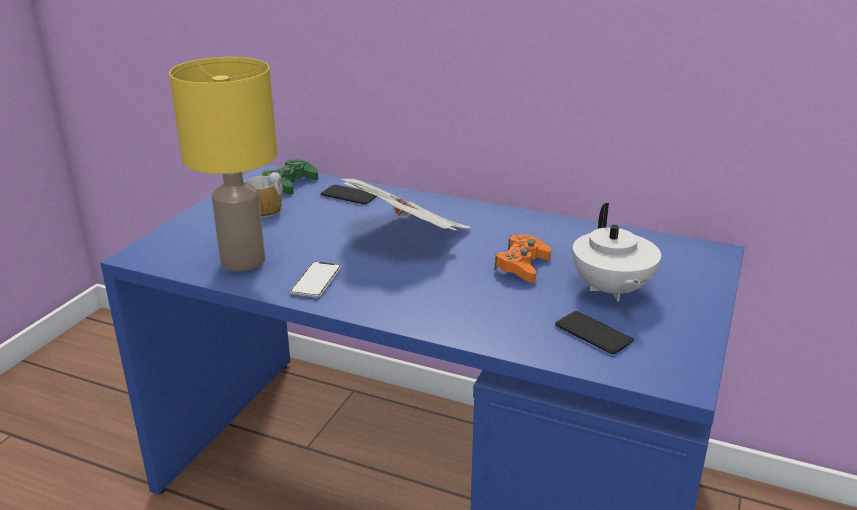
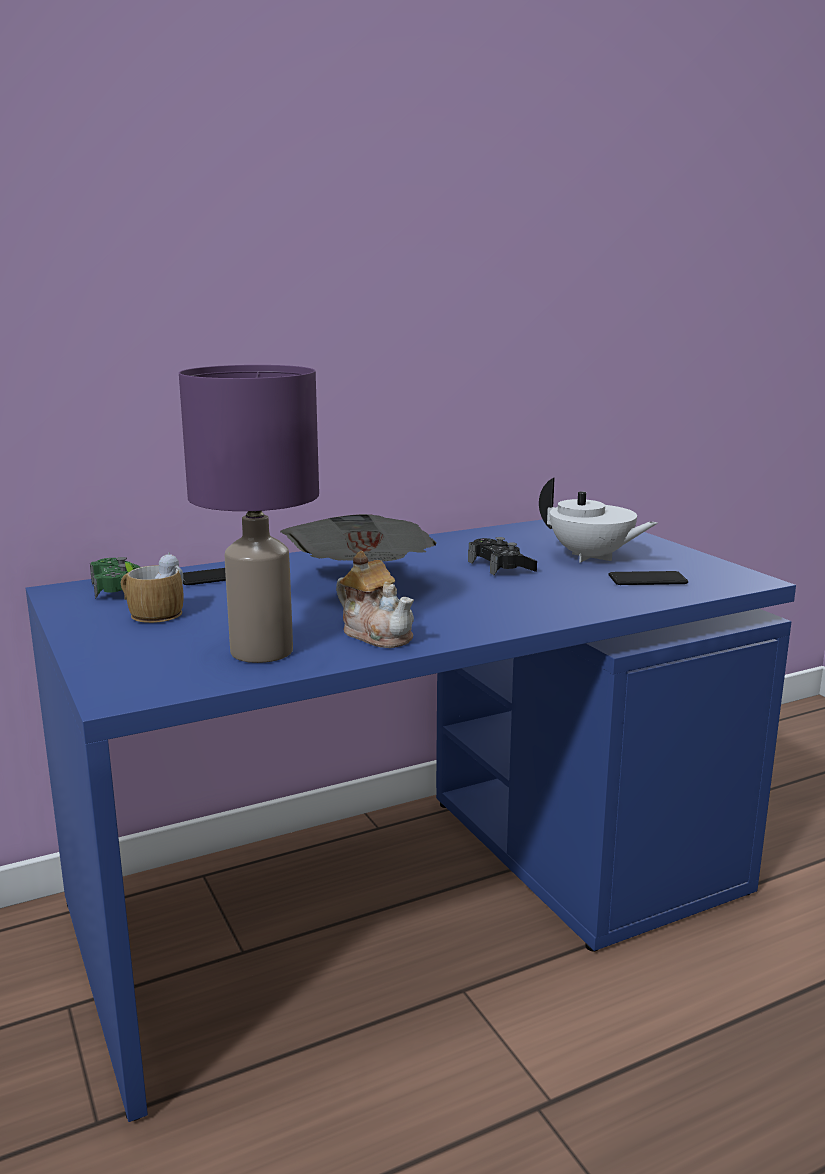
camera: 50 degrees left, 10 degrees down
yellow table lamp [169,57,277,272] -> purple table lamp [179,365,319,663]
phone [290,261,342,298] -> teapot [336,551,414,648]
orange game controller [494,234,551,283] -> black game controller [468,537,537,575]

